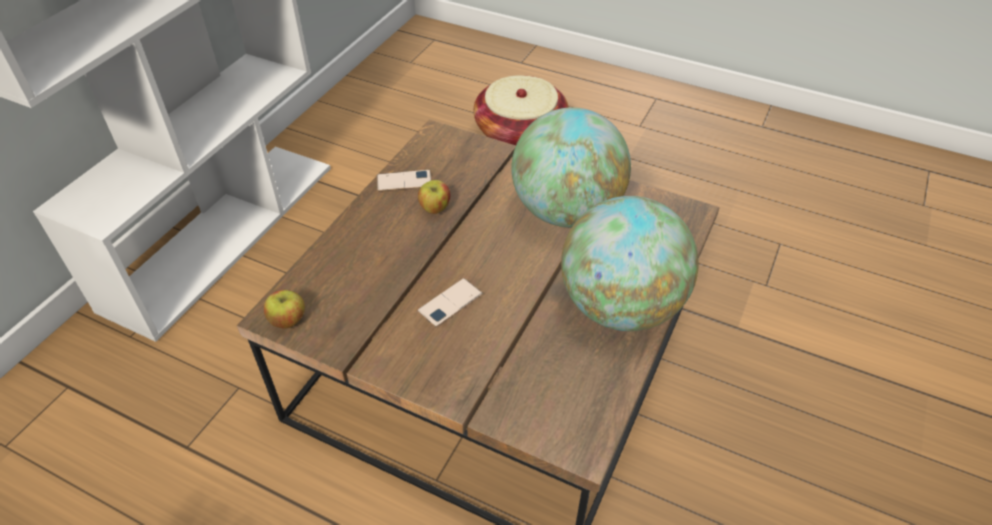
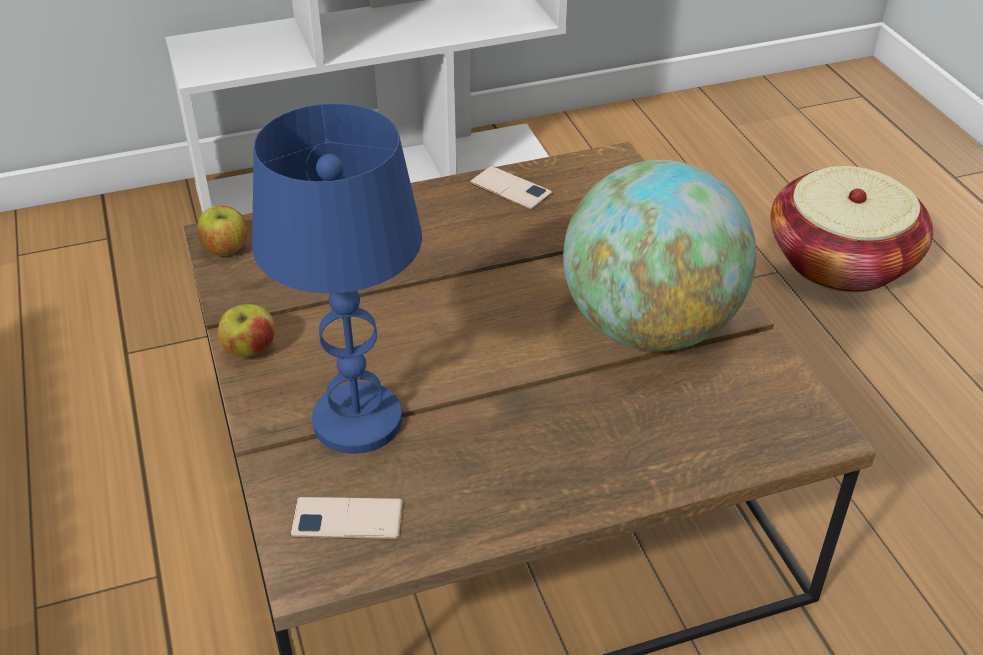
camera: 45 degrees right, 5 degrees down
phone [417,278,483,327] -> phone moved to [290,497,403,540]
apple [418,180,450,214] -> apple moved to [218,304,275,357]
globe [561,196,699,331] -> none
none -> blue table lamp [252,104,422,454]

